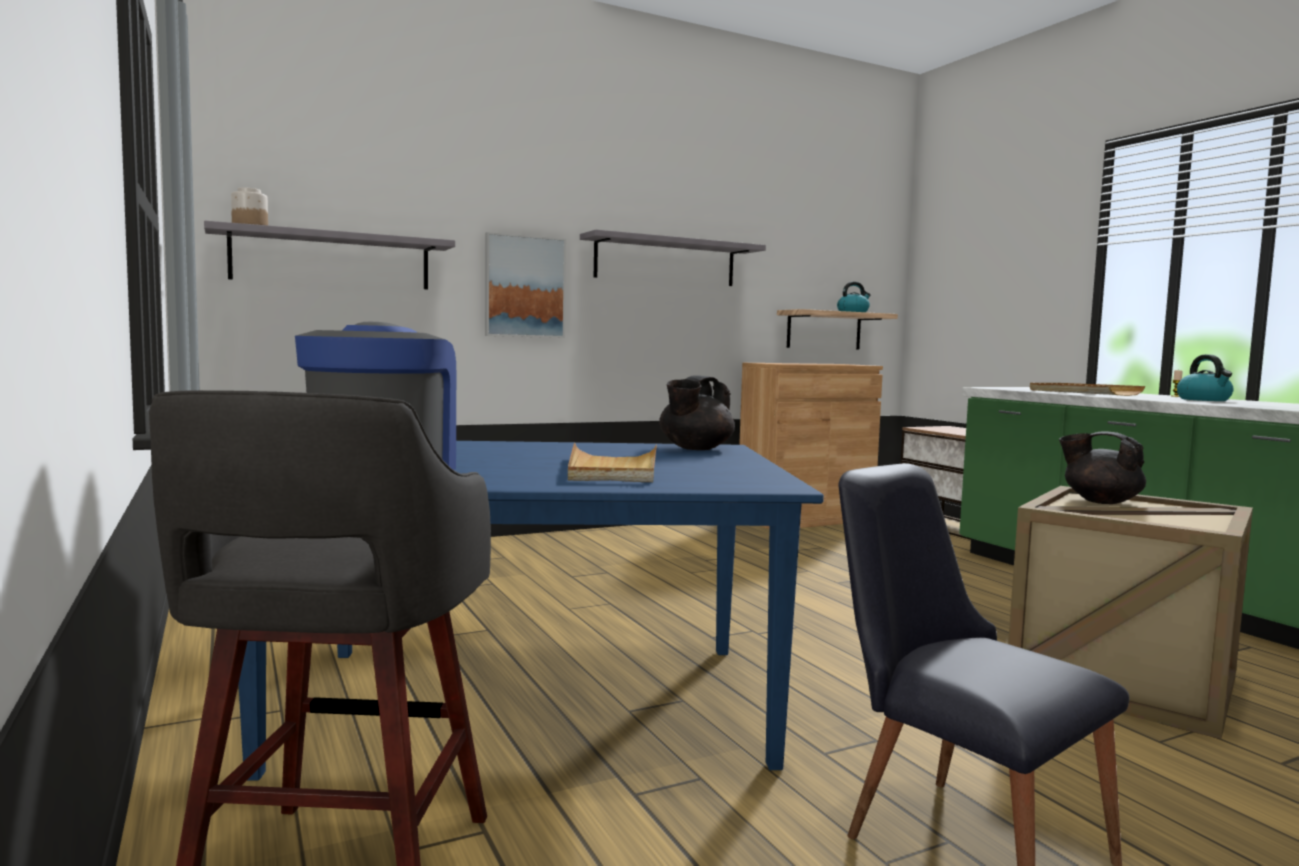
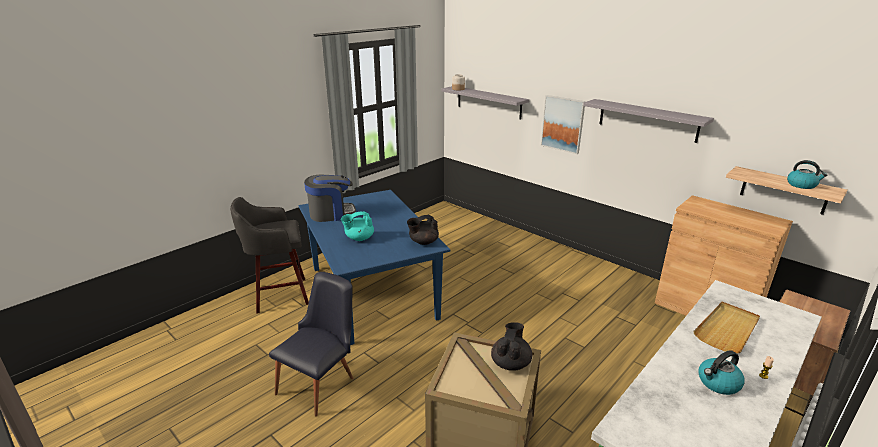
camera: 70 degrees right, 20 degrees up
beige tray [568,443,657,482] -> turquoise teapot [341,211,374,241]
black teapot [659,375,735,450] -> black teapot turned 45 degrees counterclockwise [407,215,439,245]

